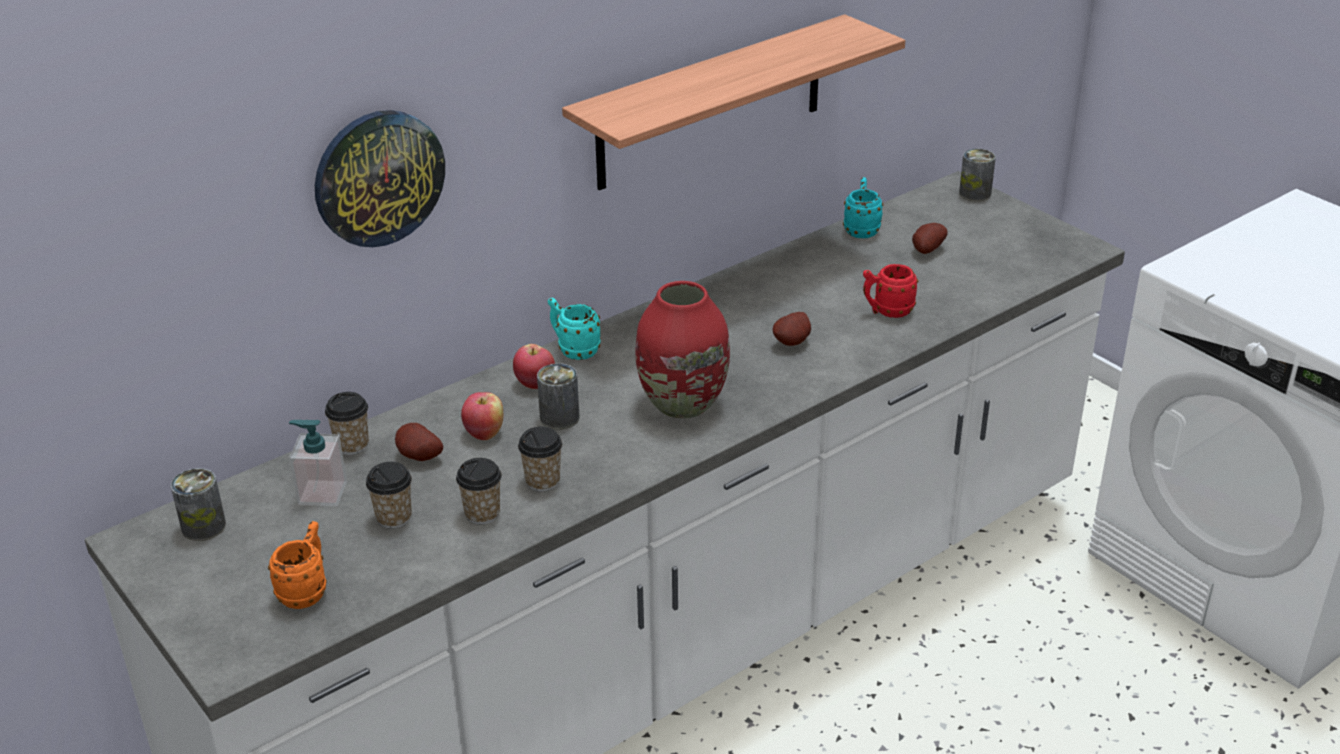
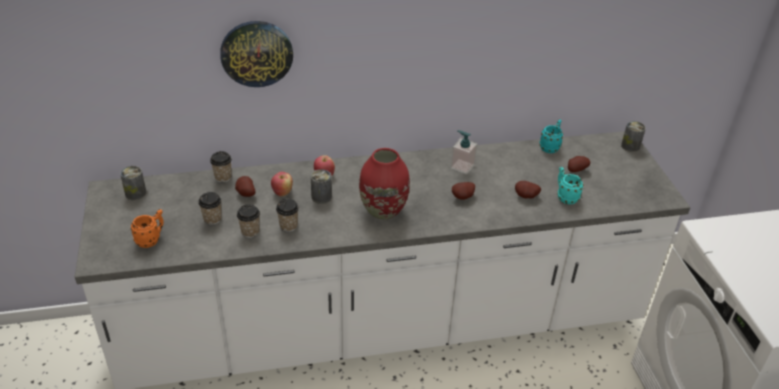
camera: 25 degrees right, 5 degrees up
soap dispenser [289,420,347,506] -> soap dispenser moved to [451,130,478,174]
turquoise mug [548,298,601,360] -> turquoise mug moved to [557,167,584,204]
shelf [562,14,905,190] -> none
red mug [863,264,918,318] -> potato [515,181,541,198]

